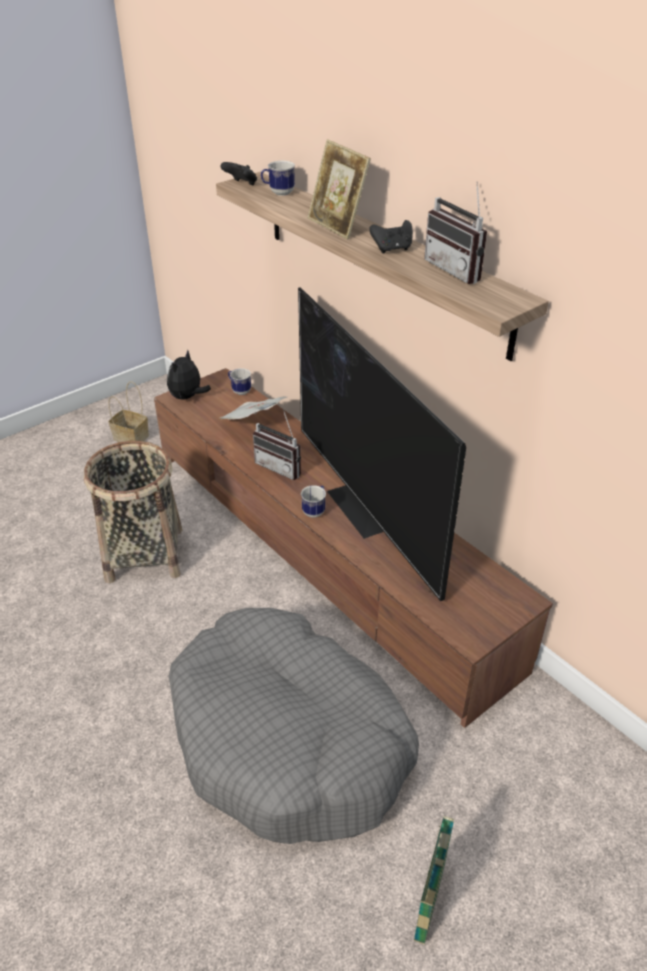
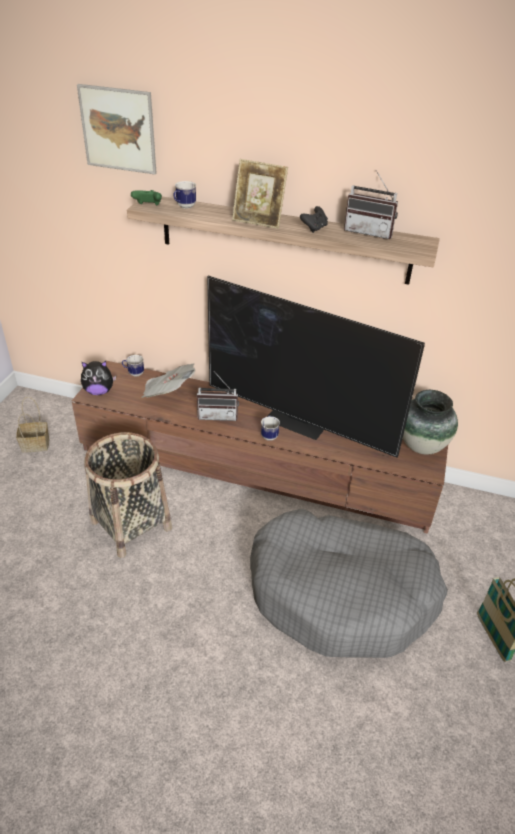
camera: 35 degrees left, 0 degrees up
plush toy [167,350,211,399] -> plush toy turned 90 degrees counterclockwise [81,361,116,395]
black game controller [221,162,257,186] -> green game controller [131,190,162,205]
none -> picture [77,84,156,174]
none -> vase [403,390,458,455]

